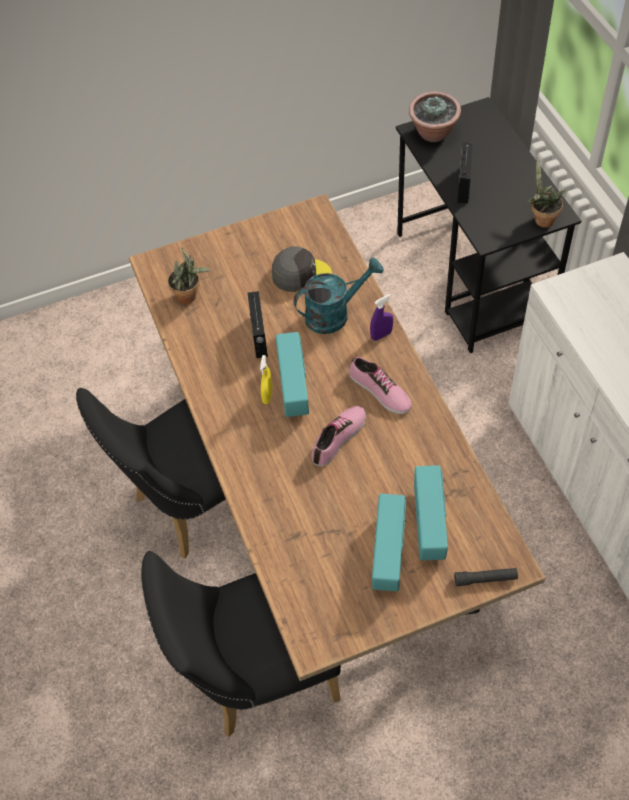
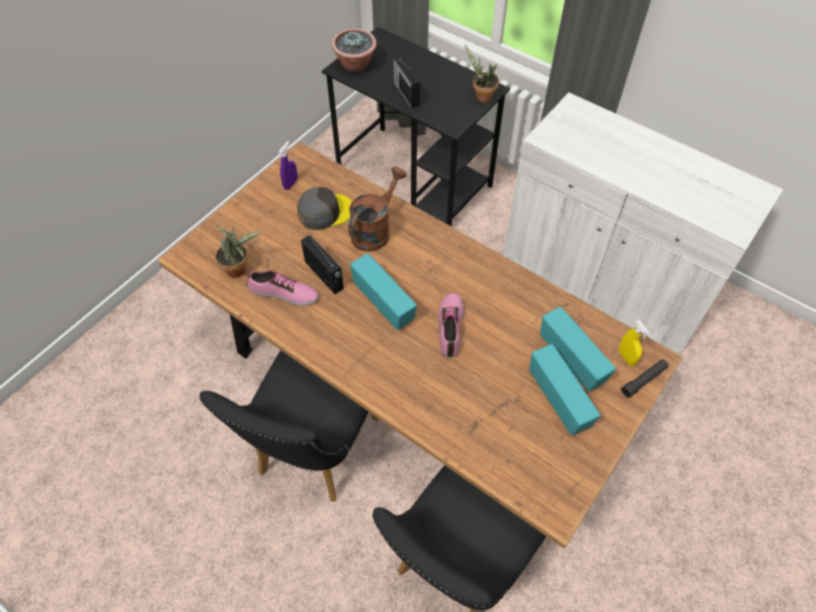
camera: 35 degrees left, 0 degrees up
yellow spray bottle [260,355,272,404] -> yellow spray bottle moved to [619,320,650,366]
turquoise watering can [294,257,384,334] -> brown watering can [348,167,407,252]
shoe [349,357,412,414] -> shoe moved to [248,271,319,306]
purple spray bottle [370,294,393,341] -> purple spray bottle moved to [279,141,298,190]

